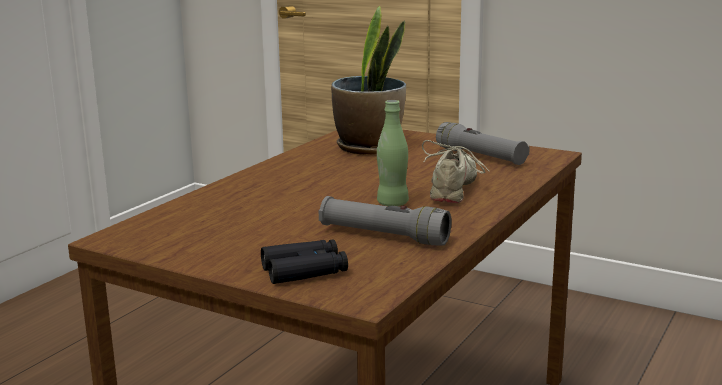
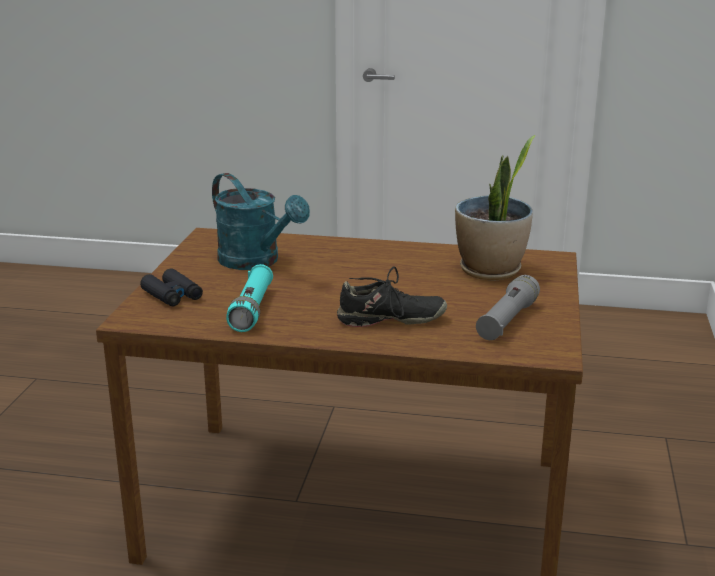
camera: 70 degrees right, 5 degrees up
grey flashlight [319,196,451,246] -> turquoise flashlight [226,264,273,332]
green bottle [377,100,409,206] -> none
beige shoe [422,140,490,203] -> black shoe [337,267,447,327]
none -> turquoise watering can [212,173,310,270]

